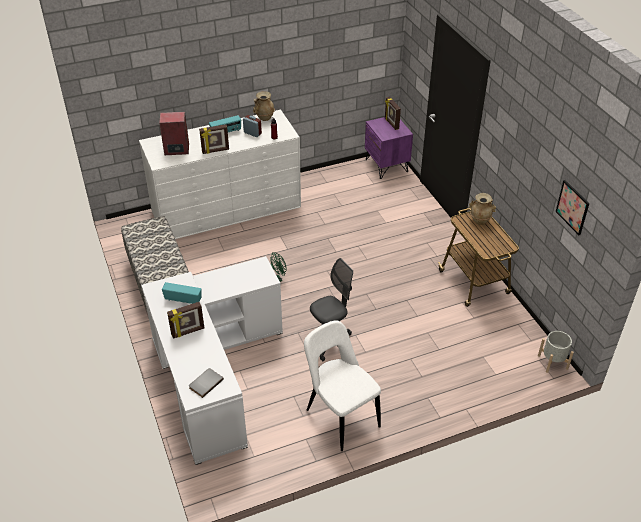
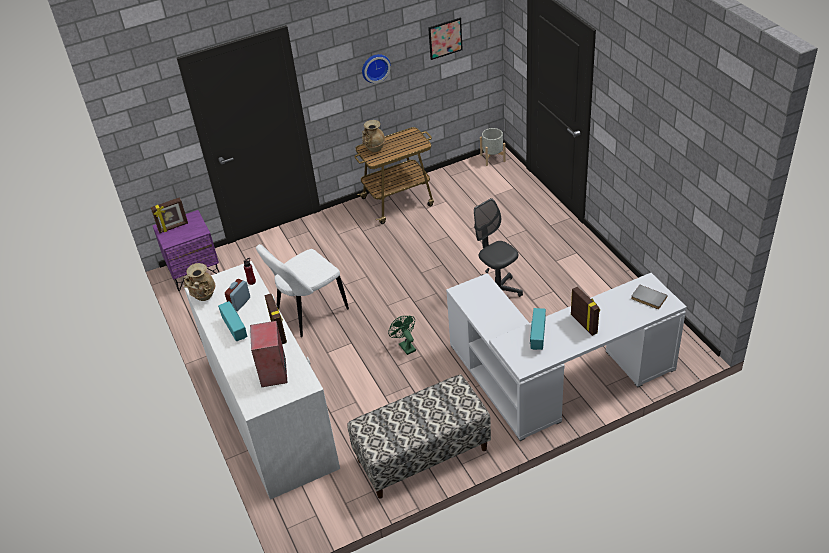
camera: 90 degrees left, 0 degrees up
white chair [304,320,381,451] -> white chair moved to [256,244,349,337]
none -> wall clock [362,54,391,83]

